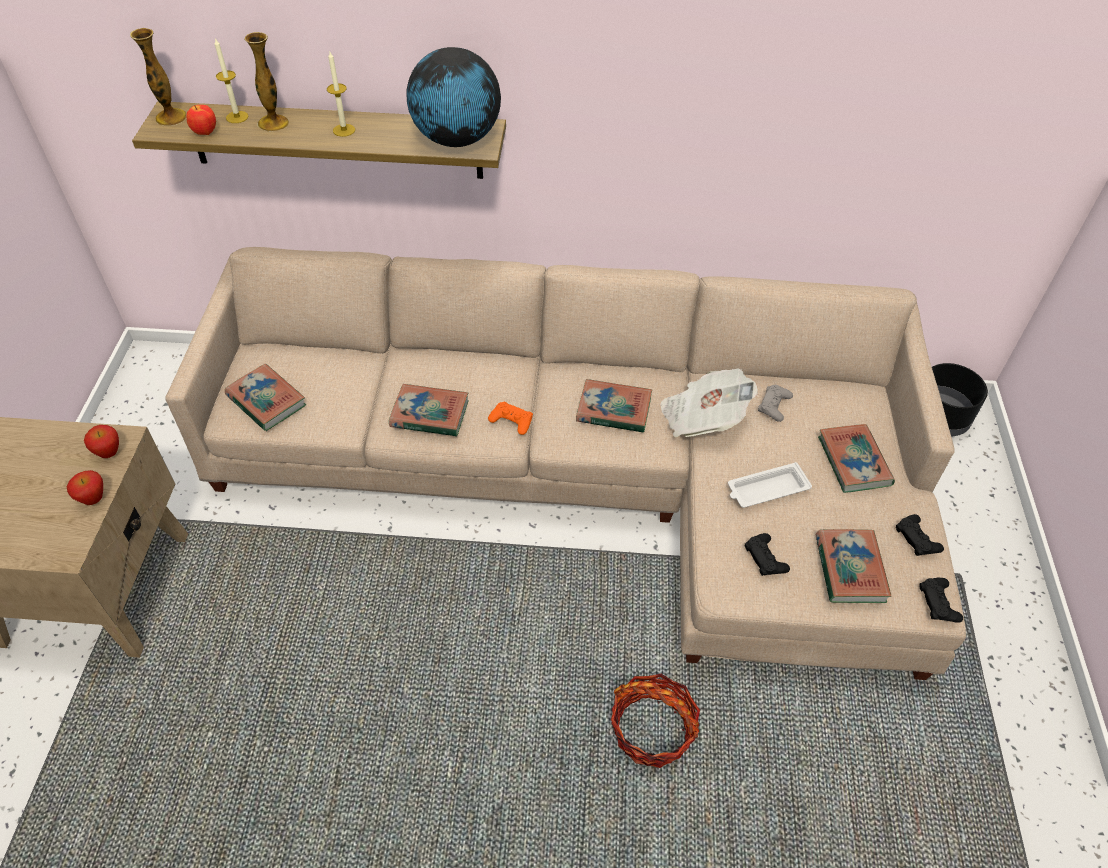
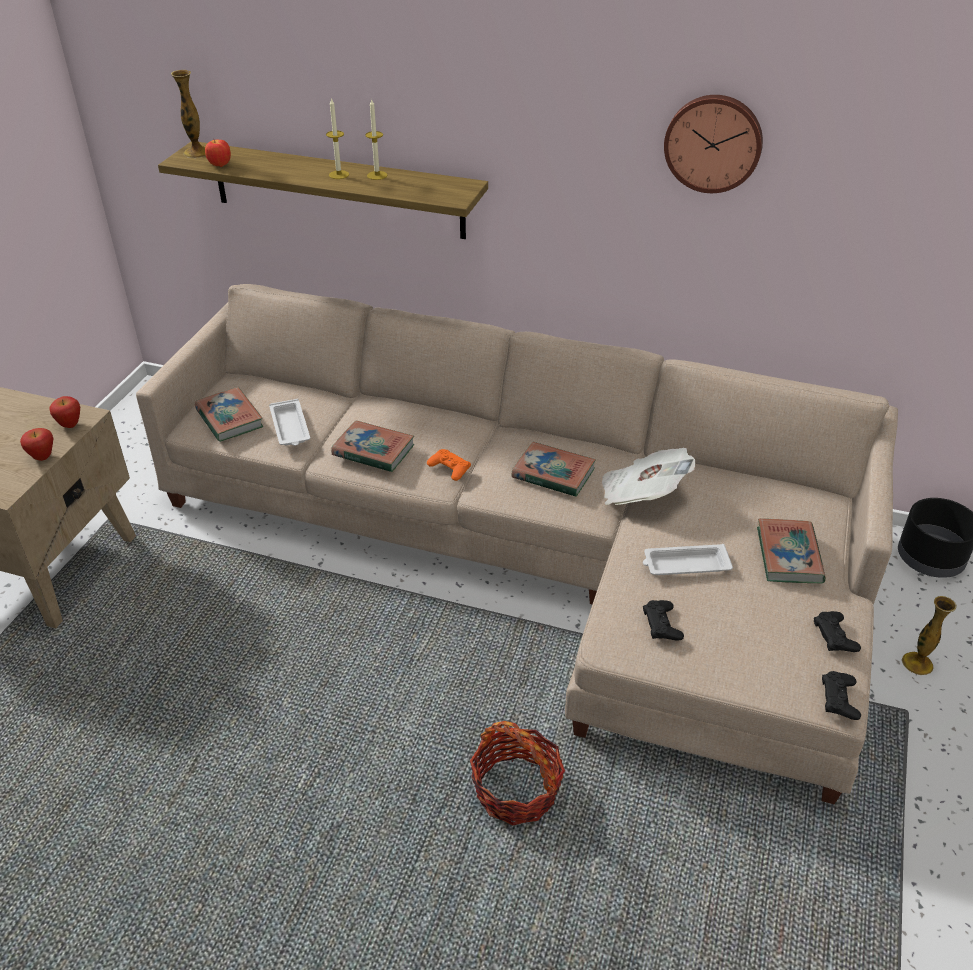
camera: 15 degrees right, 10 degrees down
candle [214,38,249,123] -> candle moved to [365,98,387,180]
vase [244,32,289,132] -> vase moved to [902,596,957,675]
globe [407,47,501,147] -> none
grey game controller [758,385,793,422] -> none
book [816,529,892,603] -> none
none -> white tray [269,399,310,446]
none -> wall clock [664,95,763,193]

